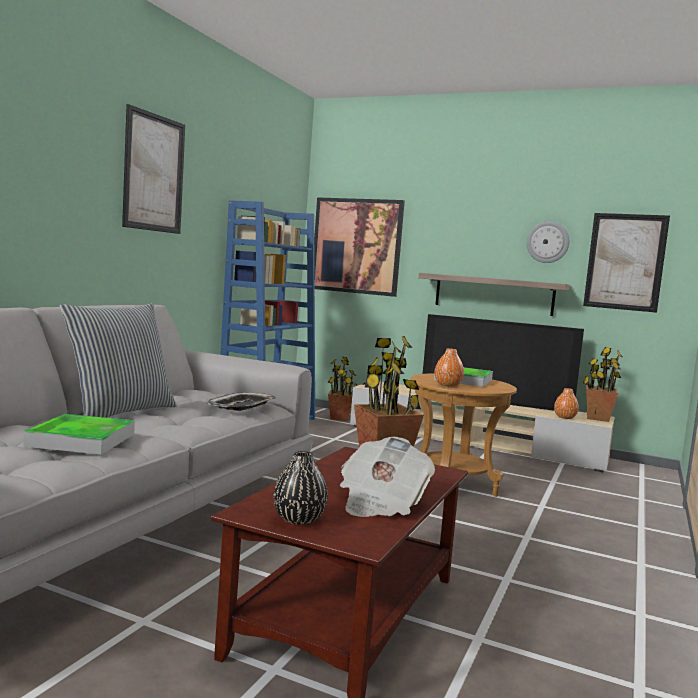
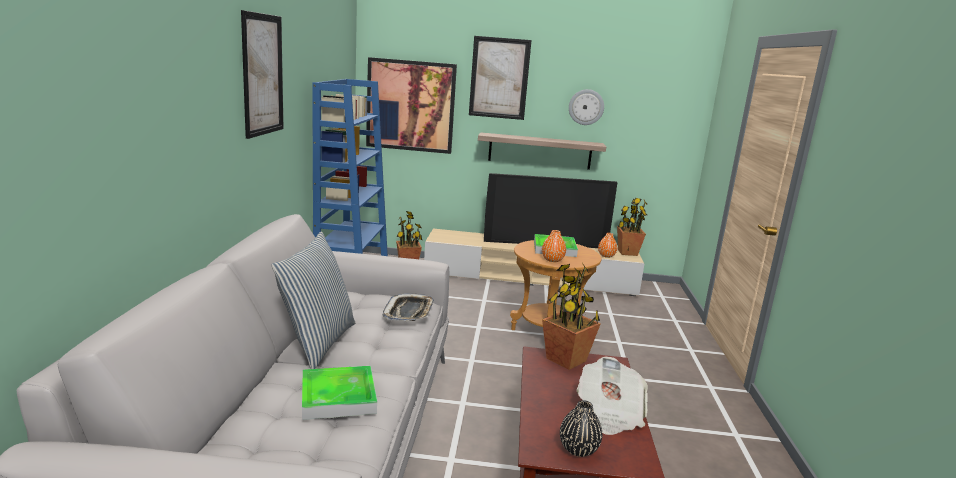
camera: 20 degrees left, 10 degrees up
picture [583,213,670,313] -> picture moved to [469,36,532,120]

